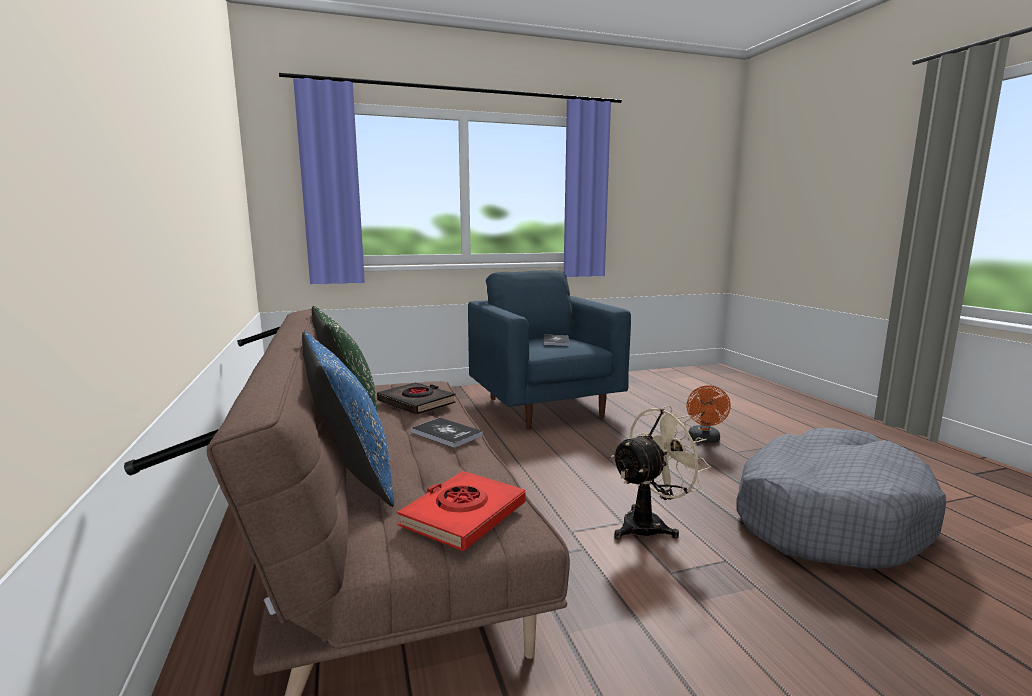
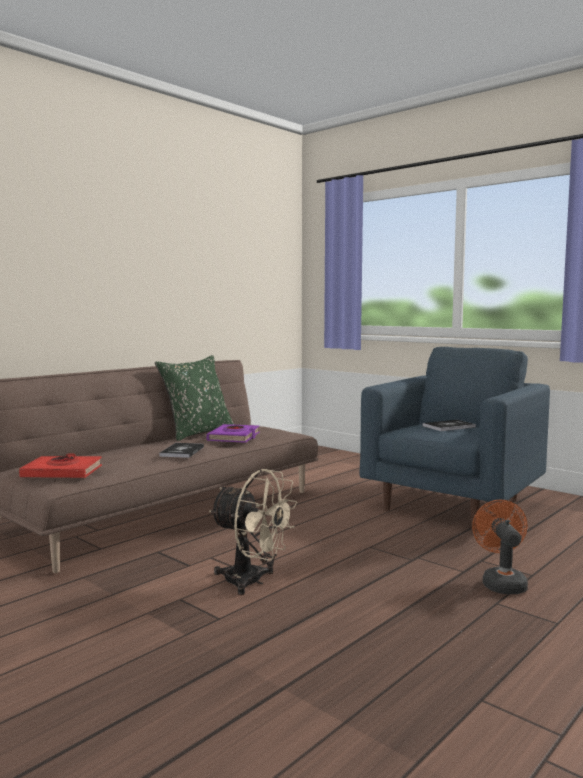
camera: 60 degrees right, 5 degrees down
blue pillow [302,331,394,507] -> none
black book [377,382,456,415] -> purple book [206,424,259,443]
orange fan [687,385,731,443] -> orange fan turned 105 degrees clockwise [472,499,528,594]
grey dog bed [737,428,946,569] -> none

